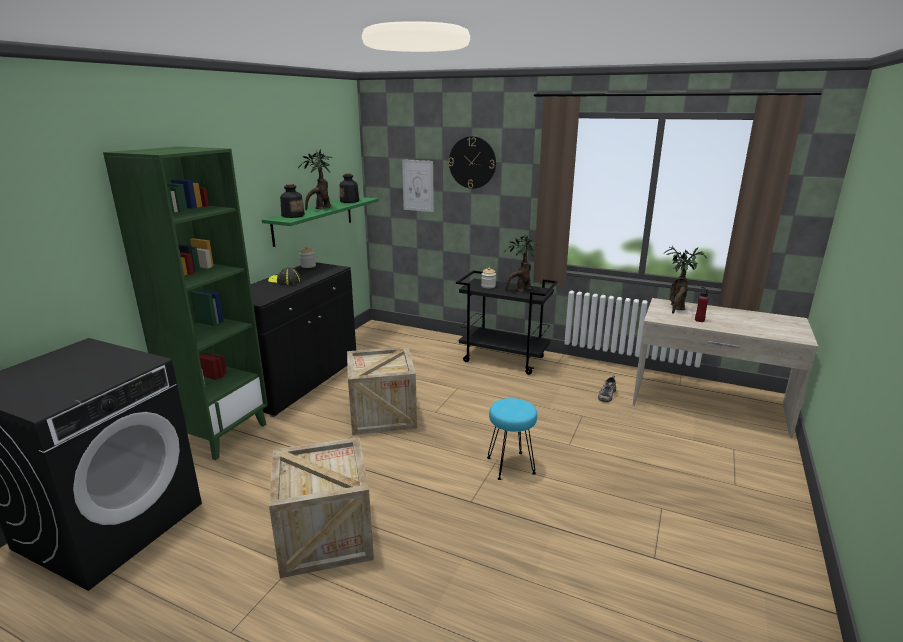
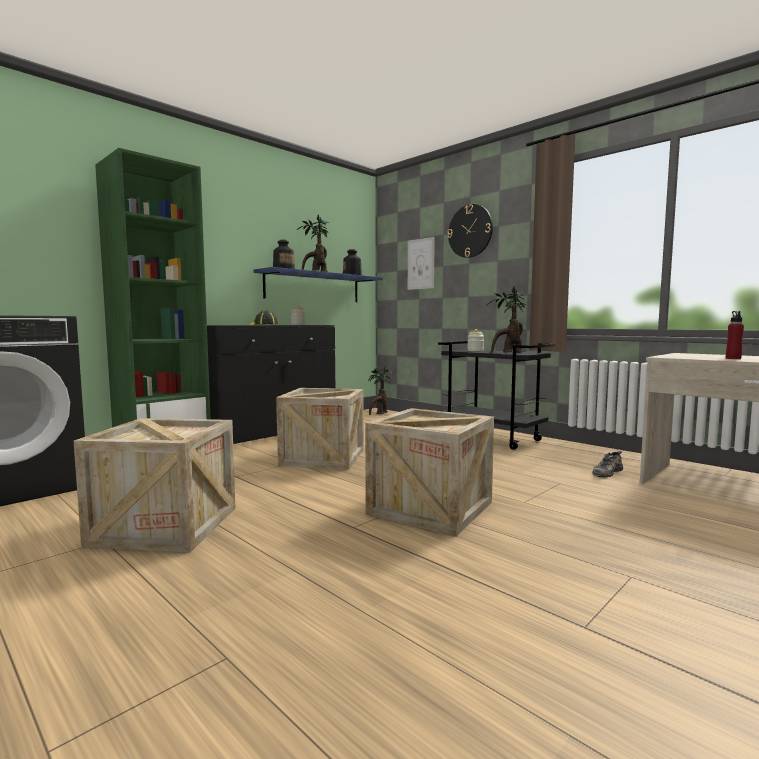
camera: 20 degrees right, 15 degrees down
green shelf [262,197,379,247] -> blue shelf [253,267,383,302]
turquoise stool [487,398,537,480] -> crate [365,408,494,536]
potted plant [664,246,707,314] -> potted plant moved to [368,365,393,415]

